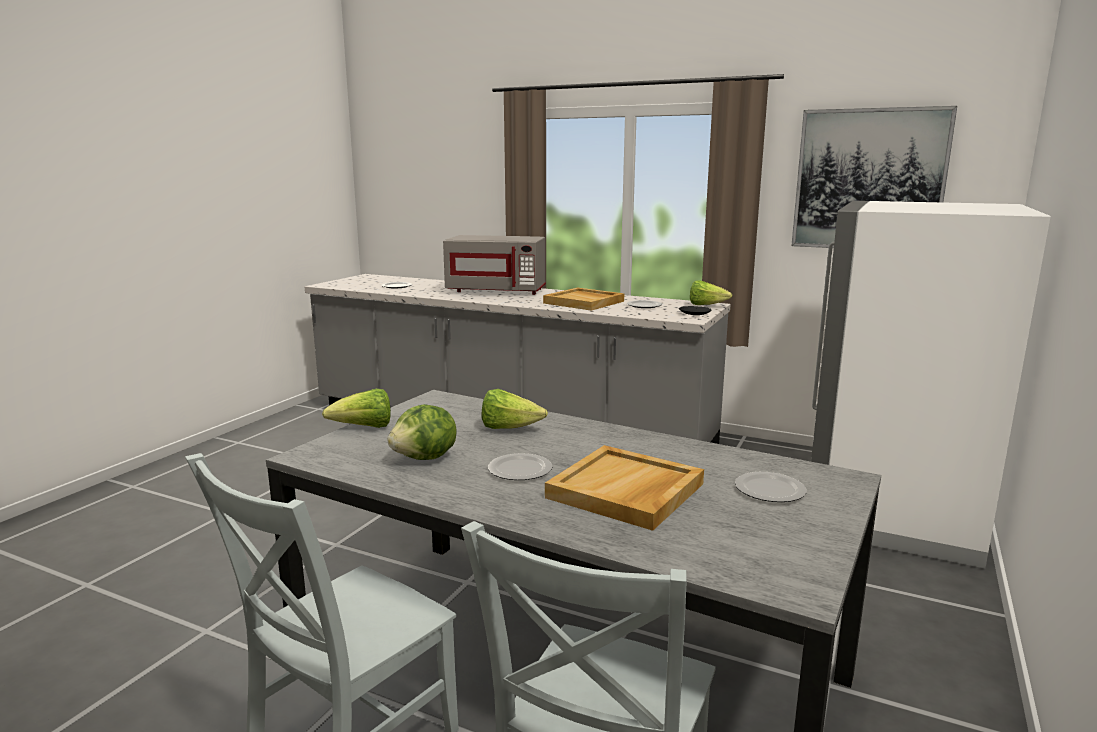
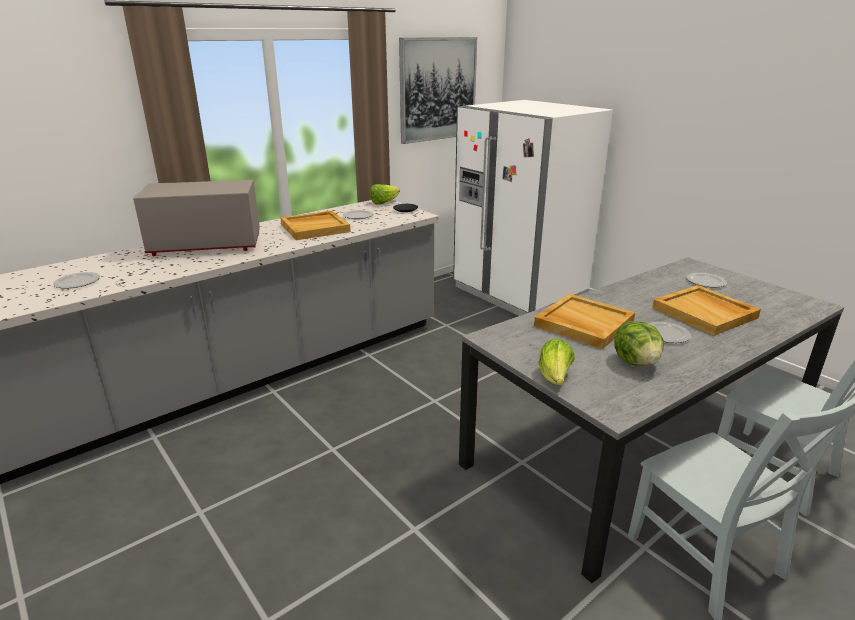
camera: 65 degrees left, 10 degrees up
grey microwave [443,235,546,295] -> grey microwave turned 135 degrees counterclockwise [133,180,260,256]
lettuce [482,389,548,429] -> beige tray [534,294,635,349]

